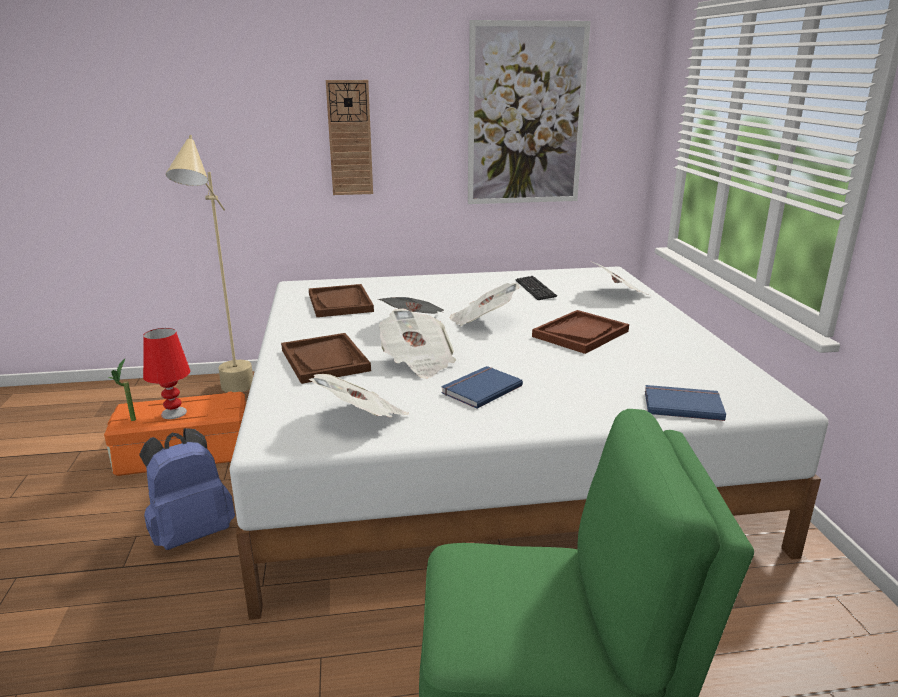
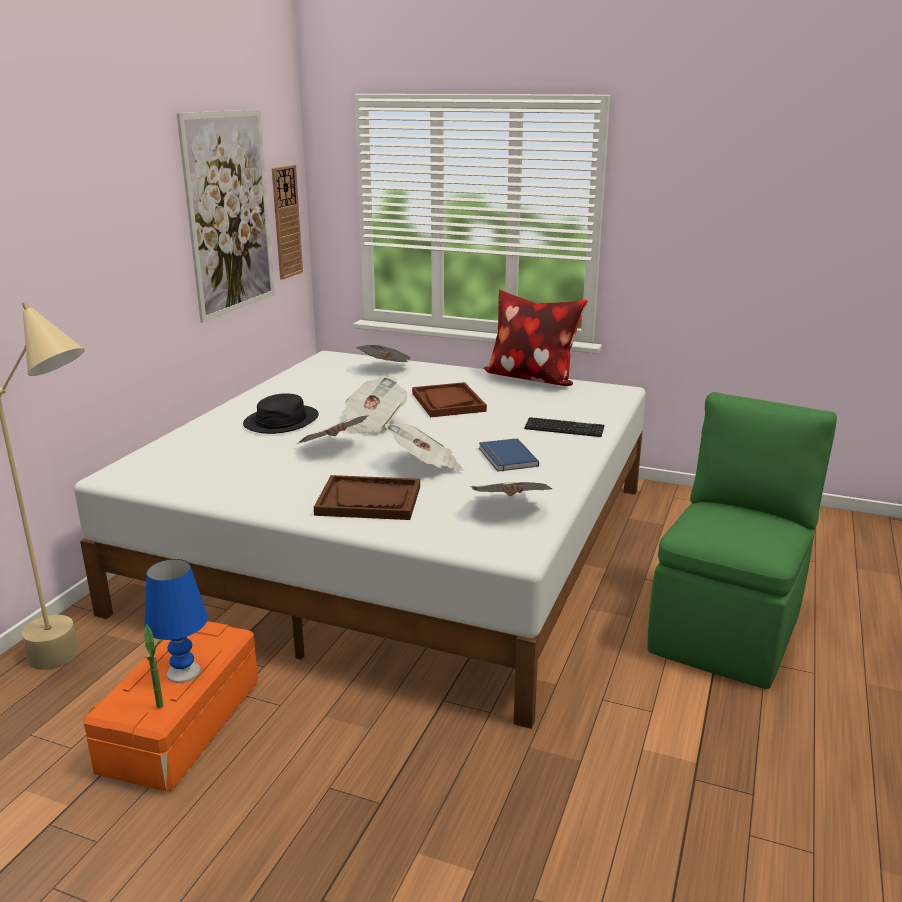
camera: 60 degrees left, 0 degrees up
blue backpack [139,428,235,550] -> none
red table lamp [143,328,190,419] -> blue table lamp [144,559,208,683]
brown tray [309,284,374,317] -> none
wall clock [326,80,373,195] -> wall clock moved to [272,165,303,280]
keyboard [516,276,557,300] -> keyboard moved to [524,417,605,437]
blue book [645,385,726,421] -> none
none -> black hat [243,393,319,434]
none -> pillow [484,290,588,386]

